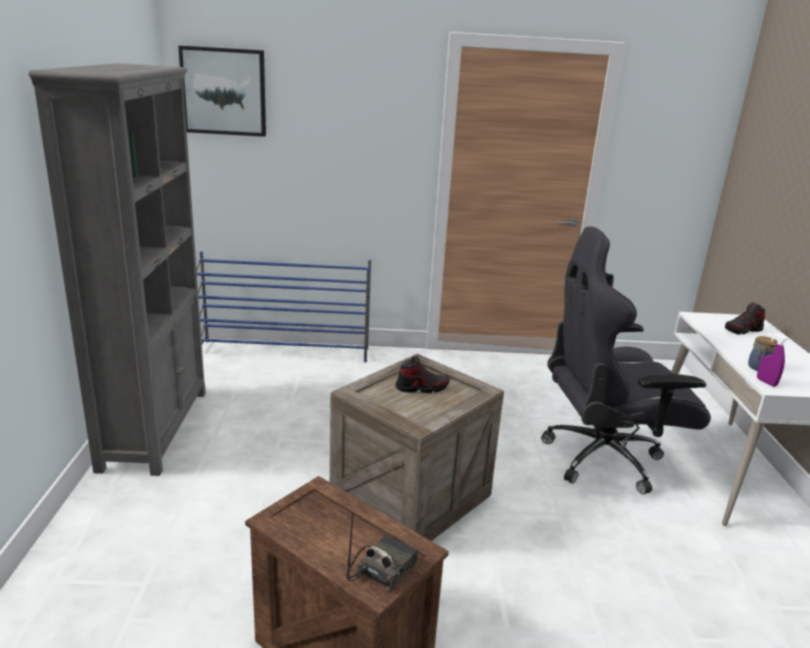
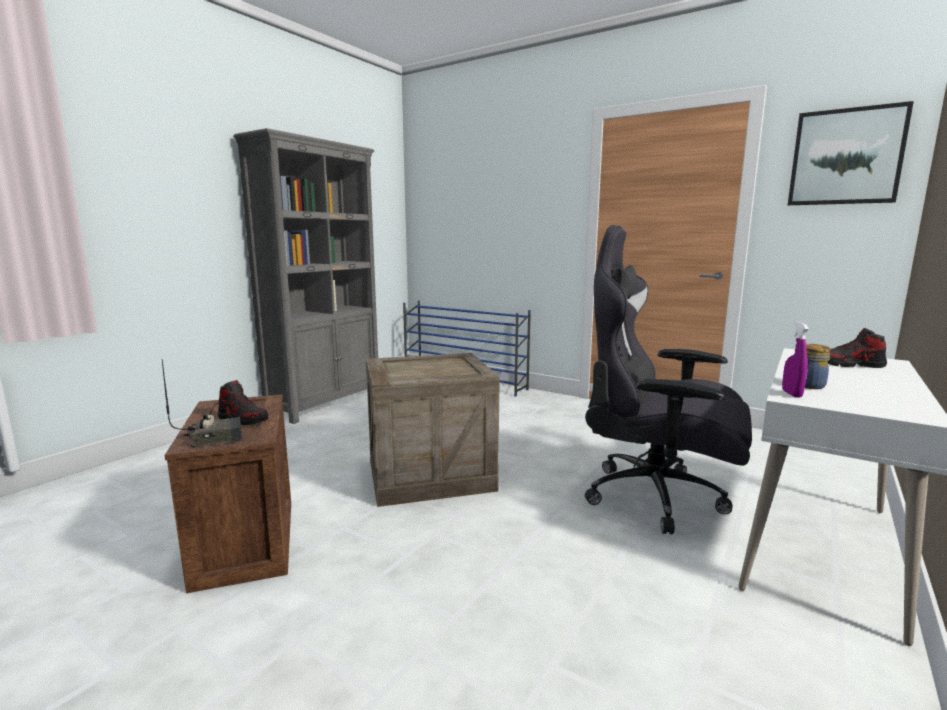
camera: 35 degrees right, 10 degrees down
picture [178,46,266,137] -> picture moved to [788,101,914,205]
shoe [395,357,450,393] -> shoe moved to [218,380,268,425]

